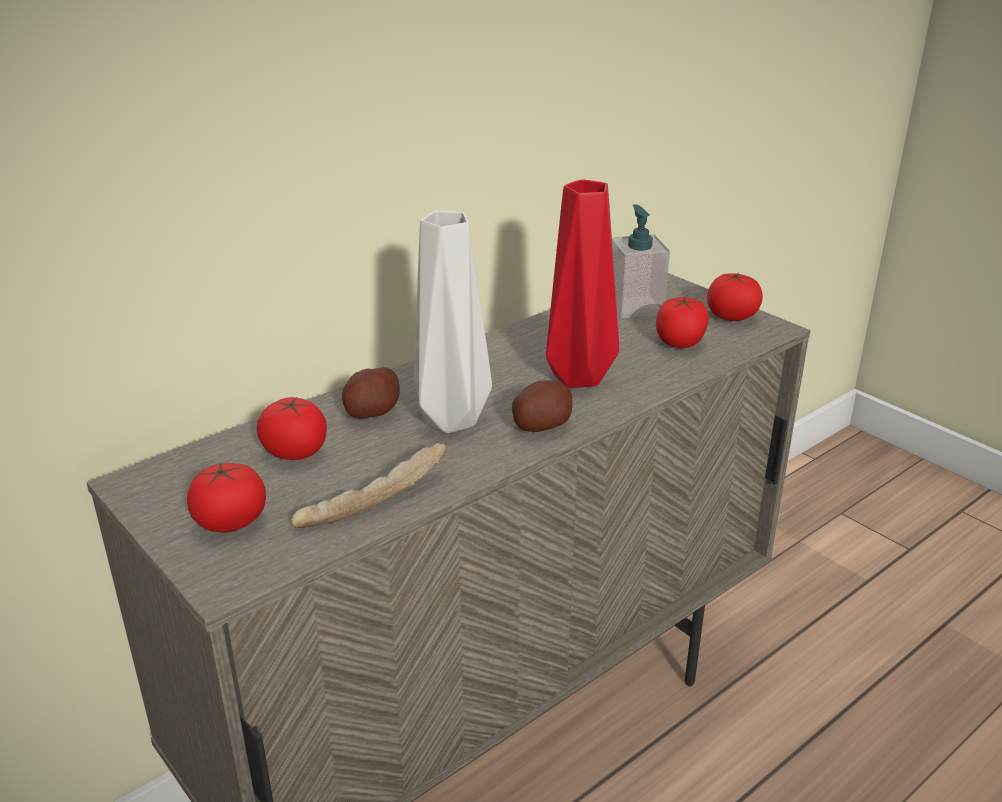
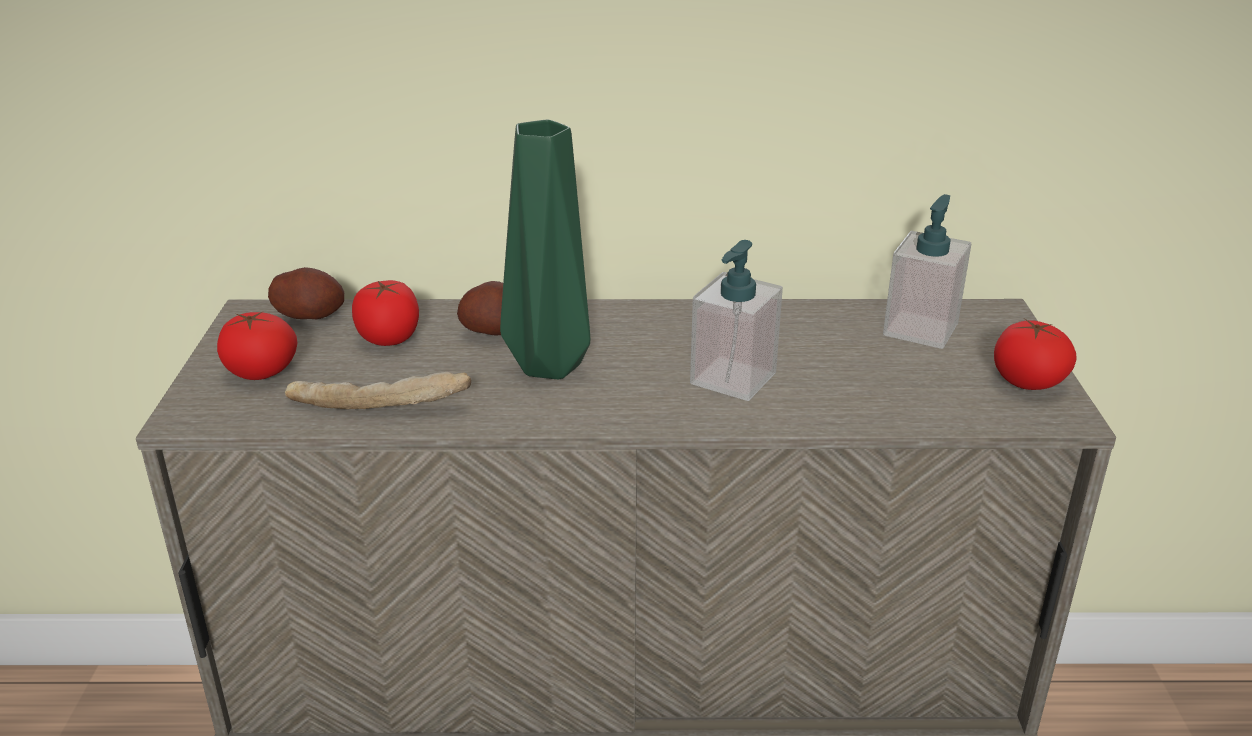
camera: 40 degrees right, 0 degrees up
white vase [414,211,492,433] -> green vase [500,120,590,379]
potato [512,380,573,432] -> potato moved to [268,267,344,319]
red vase [546,179,619,388] -> soap dispenser [690,240,783,401]
tomato [656,297,709,348] -> none

